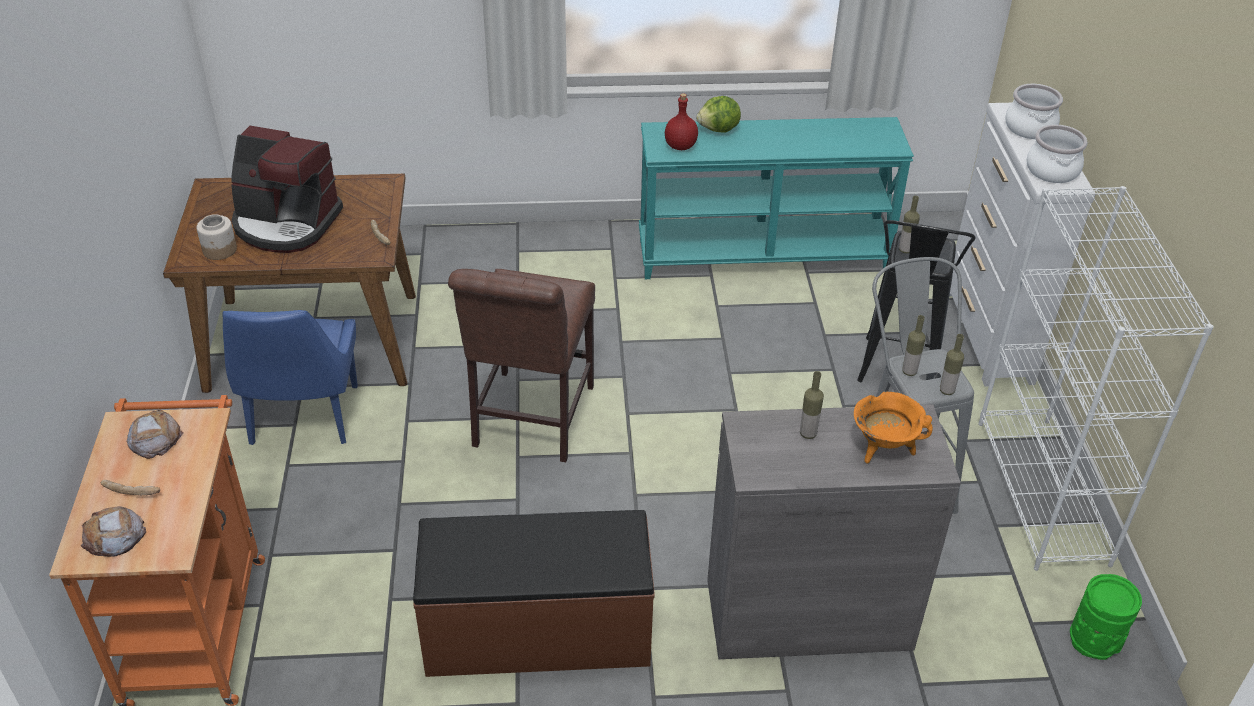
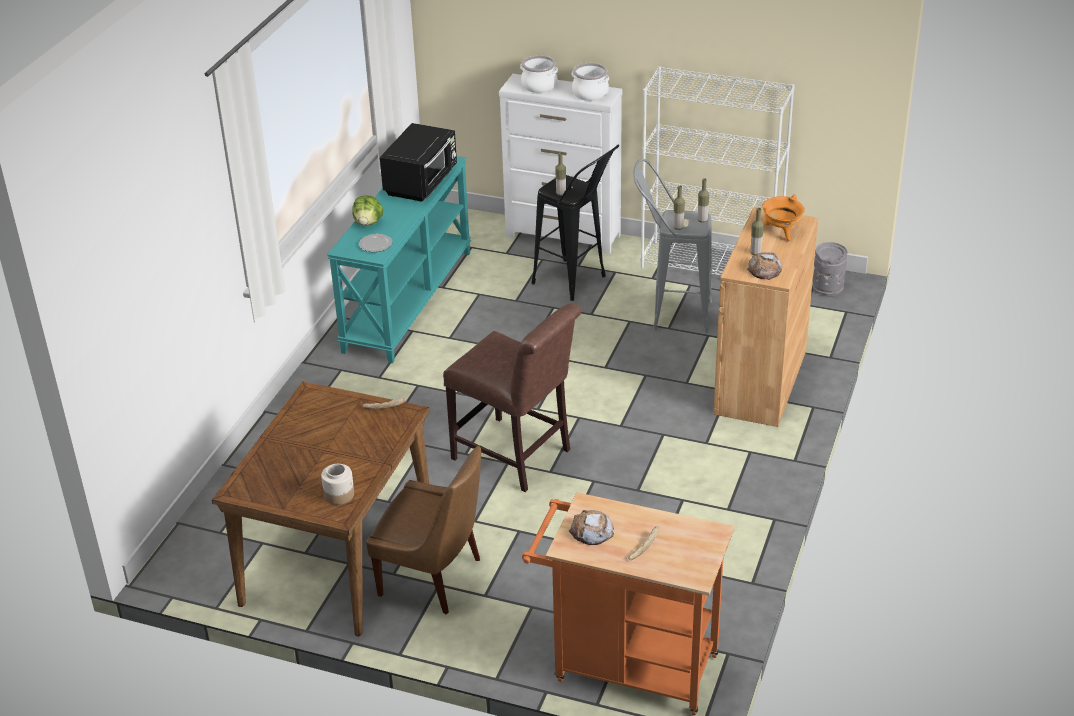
camera: 65 degrees left, 5 degrees down
bread [81,506,146,557] -> bread moved to [747,252,782,280]
blue chair [222,310,358,445] -> brown chair [366,446,481,614]
coffee machine [231,126,343,253] -> none
brown bench [413,510,655,677] -> none
red bottle [665,93,698,150] -> plate [359,234,392,252]
grey cabinet [707,404,961,659] -> brown cabinet [713,207,818,427]
green vase [1070,574,1142,660] -> grey vase [812,242,847,297]
none -> black microwave [380,123,457,202]

